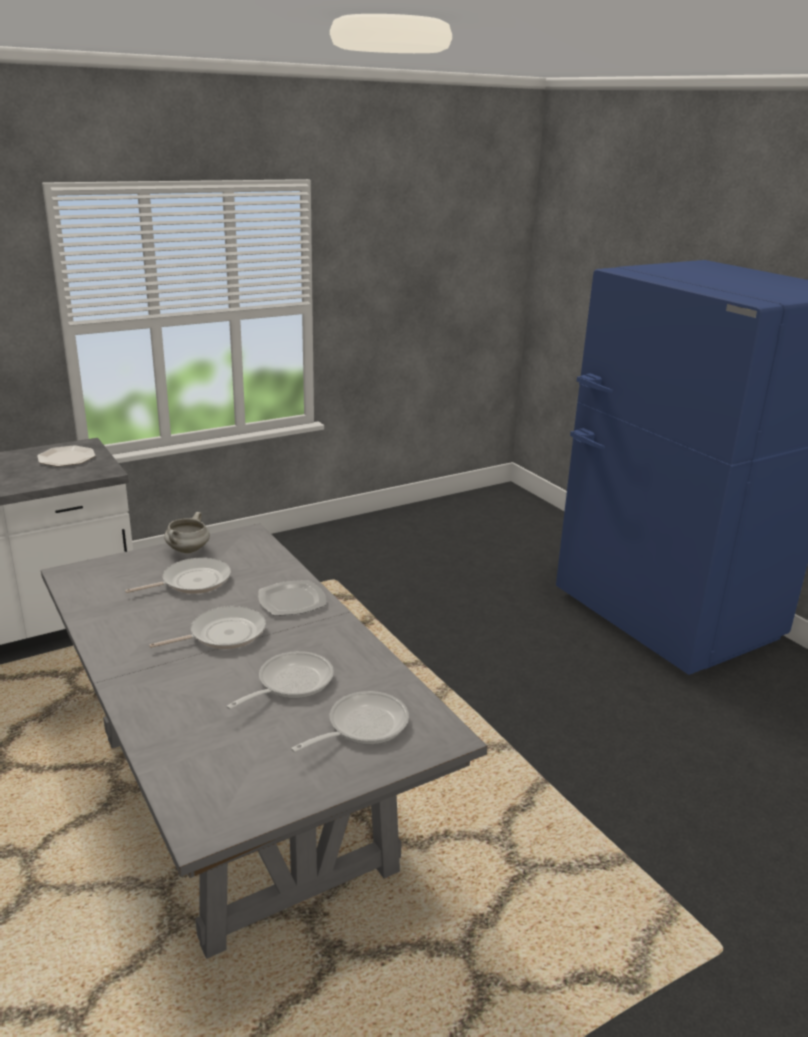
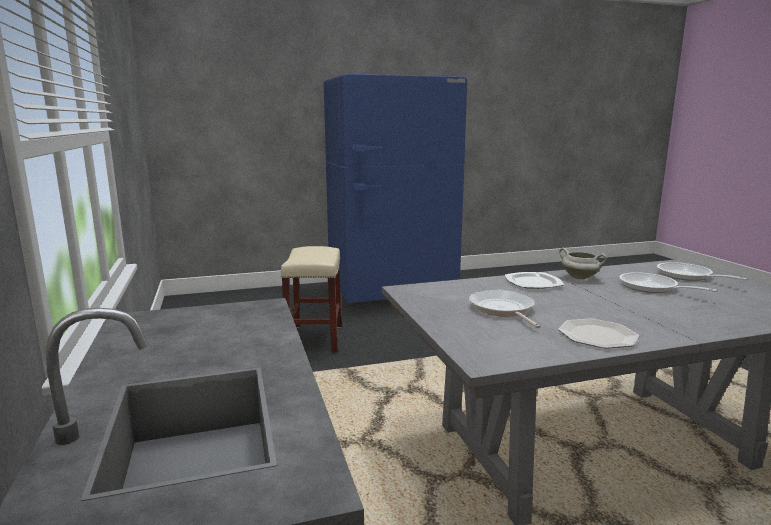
camera: 75 degrees left, 10 degrees down
plate [37,446,96,467] -> plate moved to [558,318,639,349]
frying pan [149,606,266,649] -> none
white cooking pot [164,512,210,553] -> white cooking pot moved to [559,248,607,279]
none -> beige stool [280,246,342,353]

